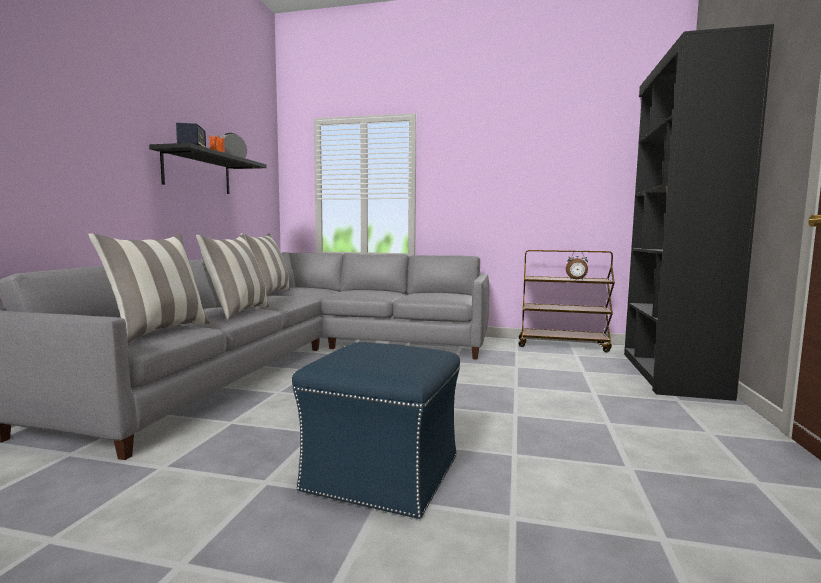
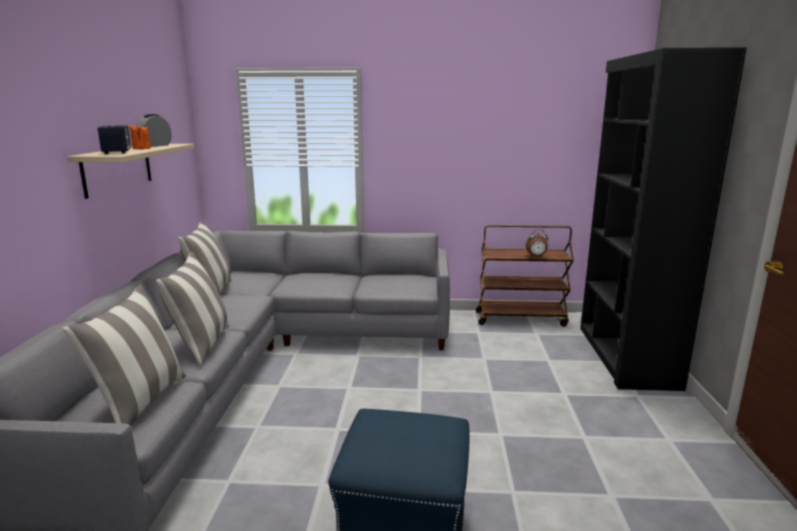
camera: 10 degrees left, 10 degrees up
black shelf [149,143,267,194] -> beige shelf [67,144,194,199]

